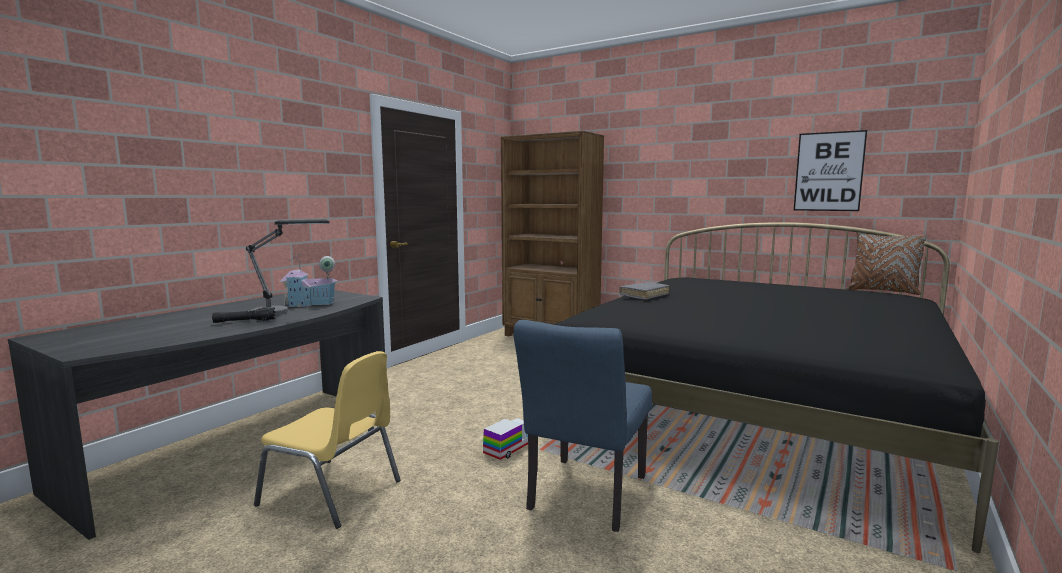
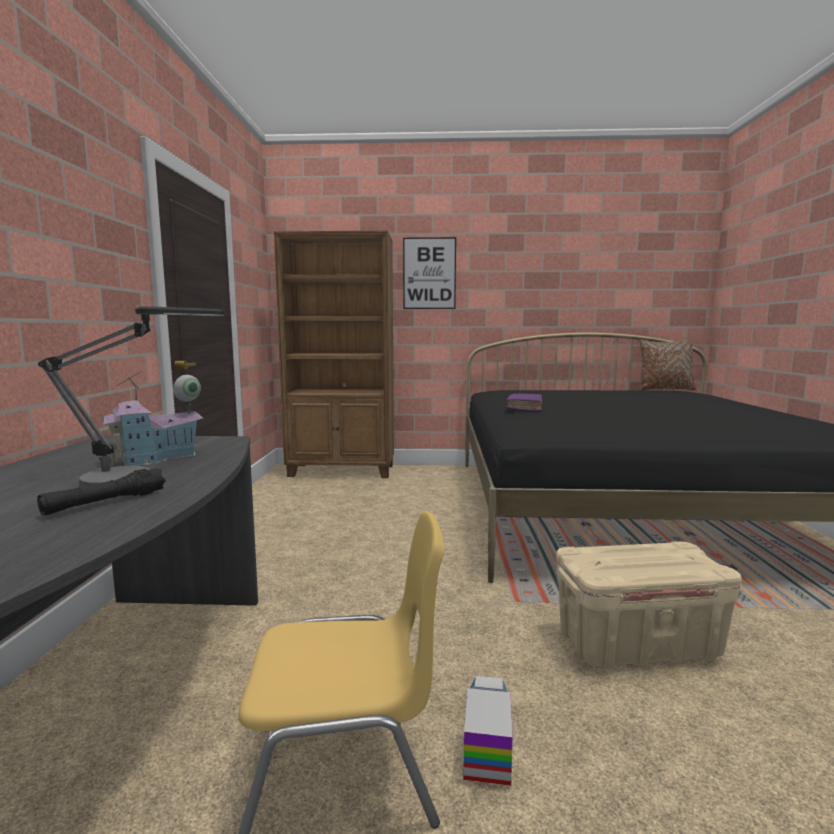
camera: 30 degrees left, 0 degrees up
toy truck [483,418,528,460] -> toy truck moved to [463,676,513,786]
blue chair [513,320,652,532] -> beige storage box [556,542,742,669]
grey book [620,282,669,300] -> purple book [506,394,542,411]
picture [794,130,867,211] -> picture moved to [403,237,456,309]

